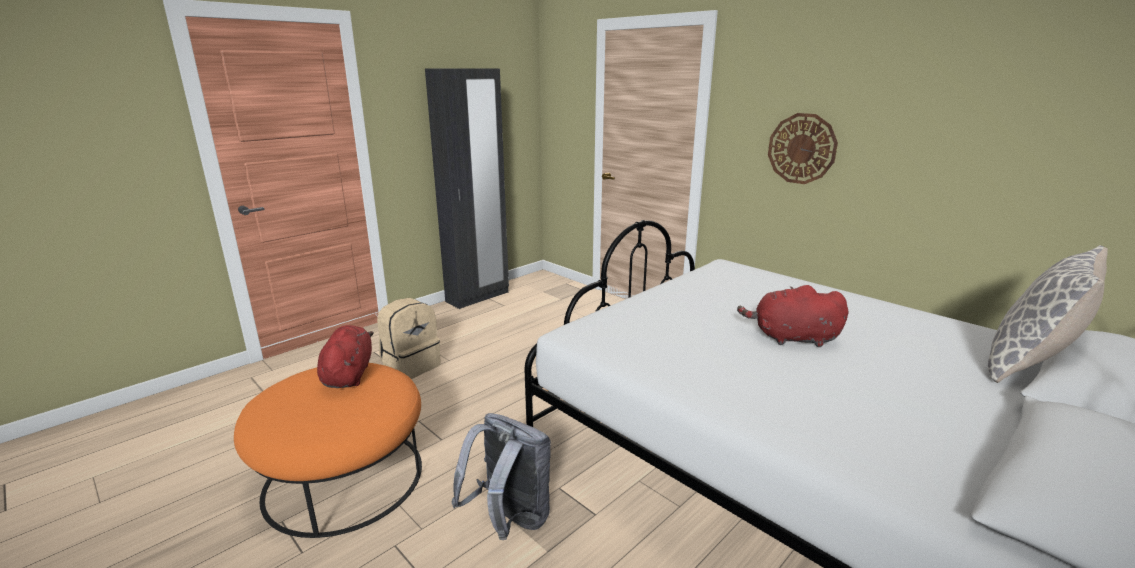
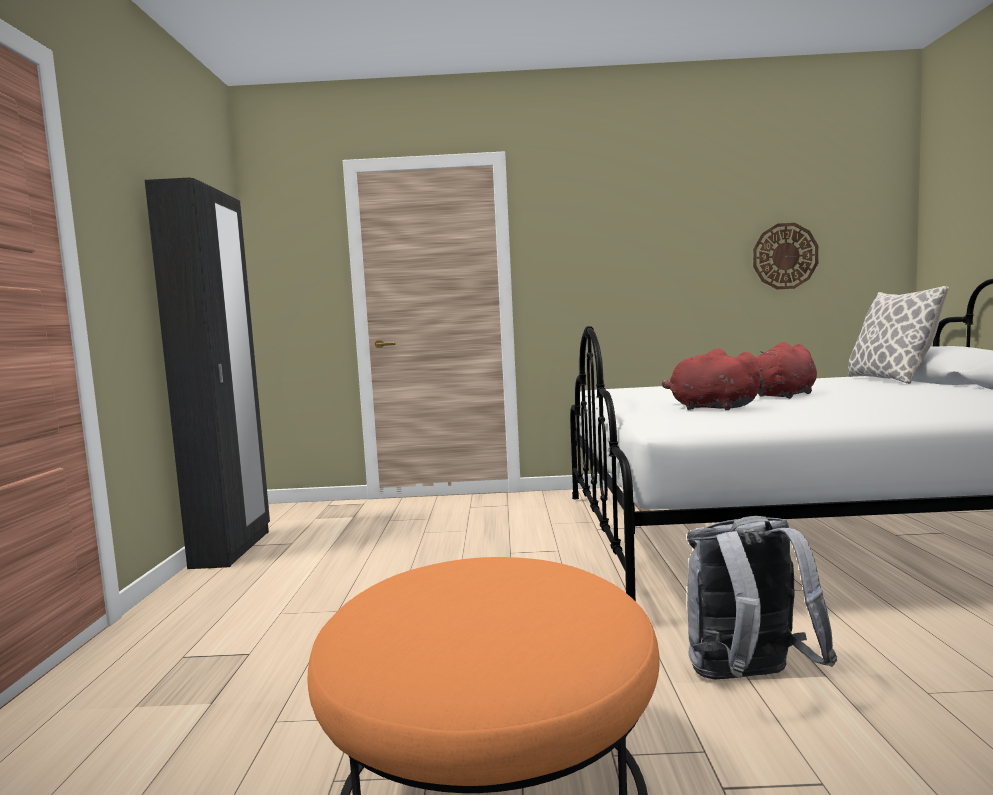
camera: 45 degrees left, 15 degrees down
red plush toy [317,325,374,388] -> red plush toy moved to [662,348,762,410]
beige backpack [377,298,441,379] -> none
wall clock [768,113,838,184] -> wall clock moved to [753,223,819,289]

